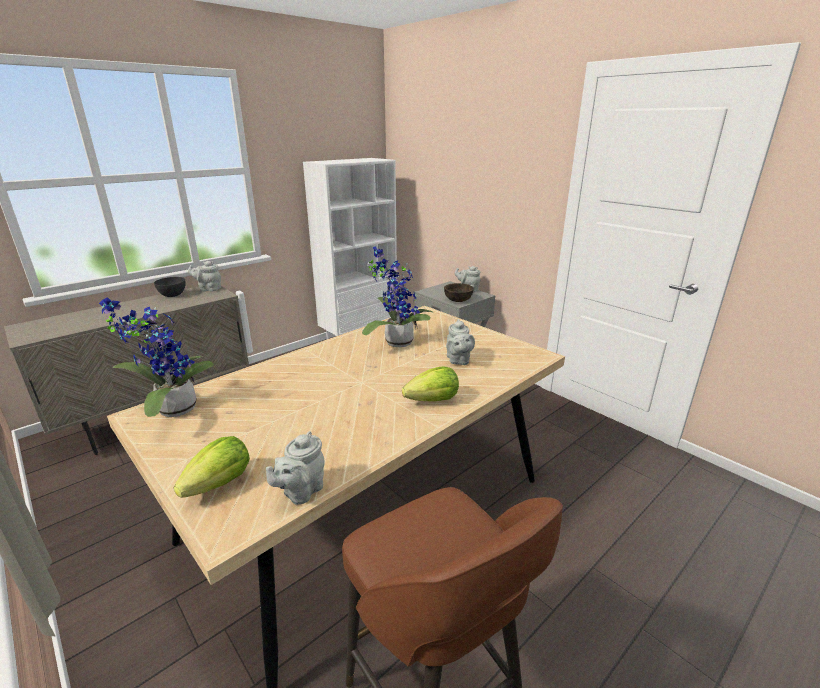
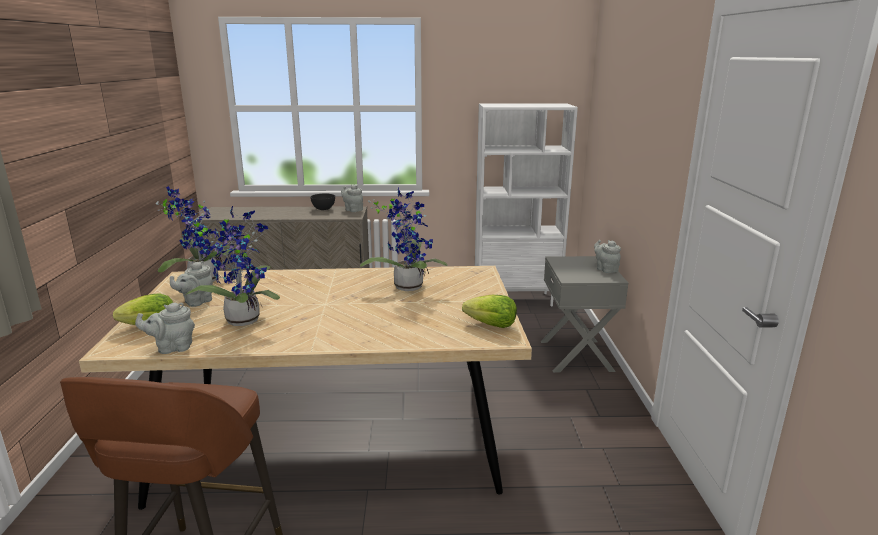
camera: 40 degrees right, 5 degrees down
lettuce [402,367,459,402] -> lettuce moved to [462,295,517,328]
brown bowl [444,283,474,302] -> none
grey teapot [446,319,475,365] -> grey teapot moved to [170,261,213,307]
none -> potted plant [184,206,280,326]

